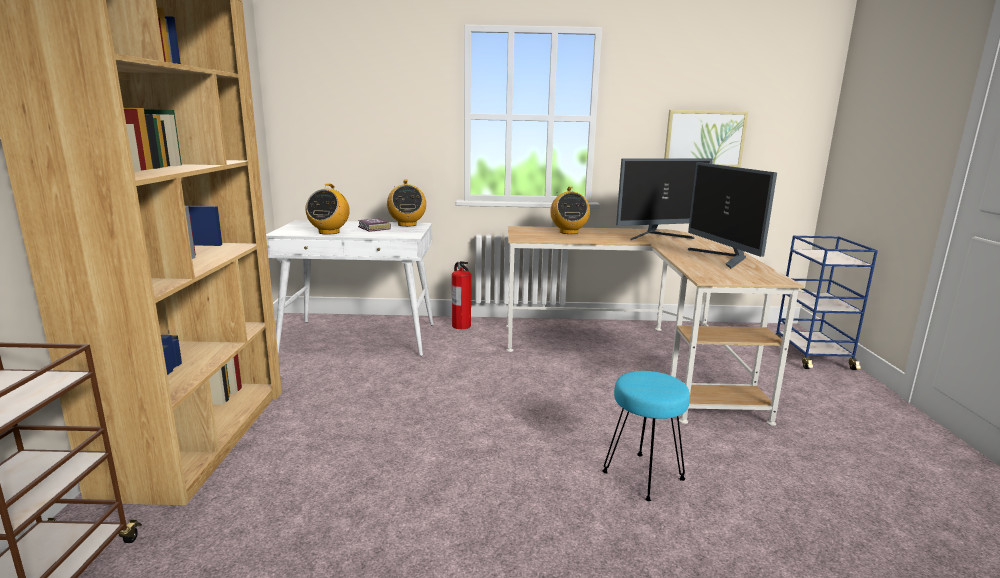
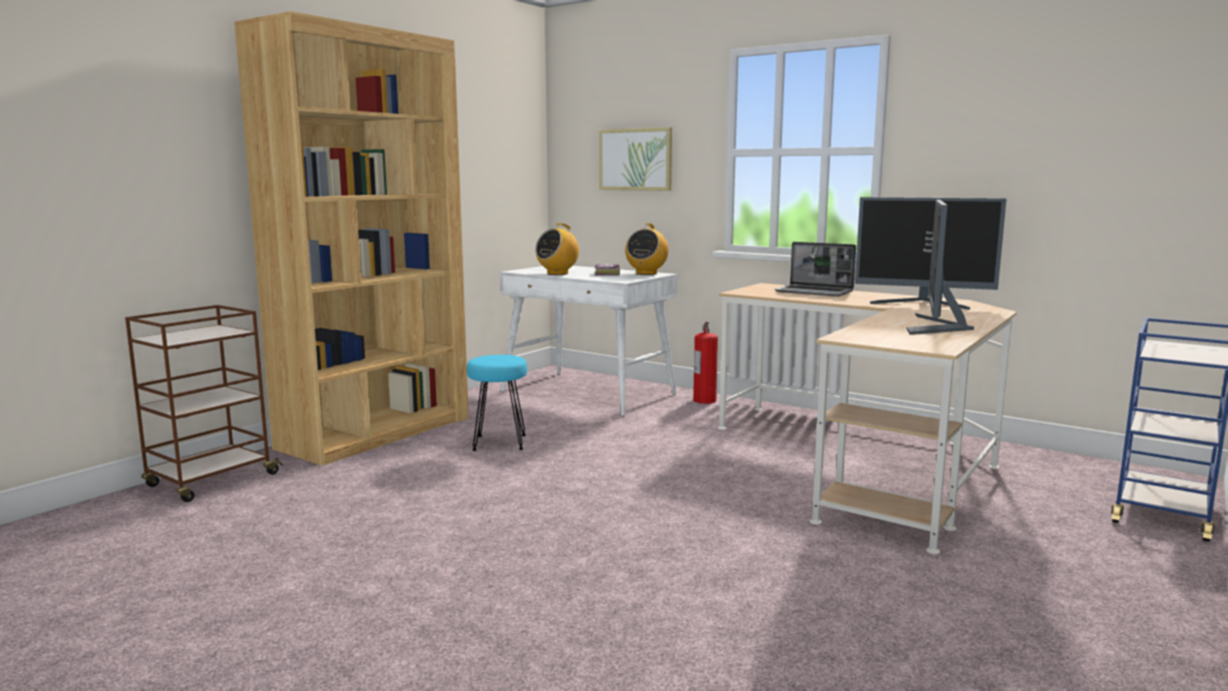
camera: 35 degrees right, 5 degrees down
radio [550,187,590,234] -> laptop [775,242,856,297]
turquoise stool [602,371,690,501] -> turquoise stool moved to [467,355,527,451]
picture [664,110,748,168] -> picture moved to [599,127,672,191]

